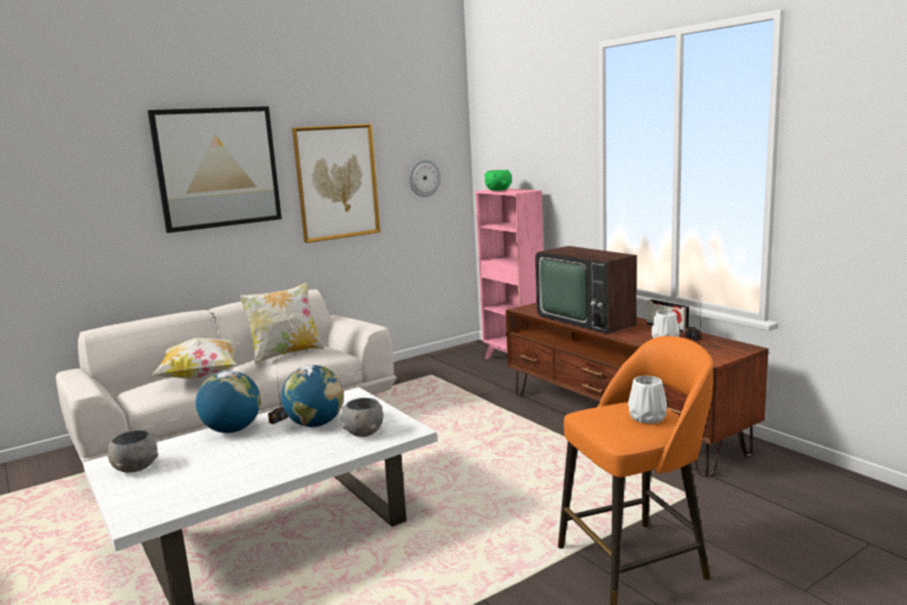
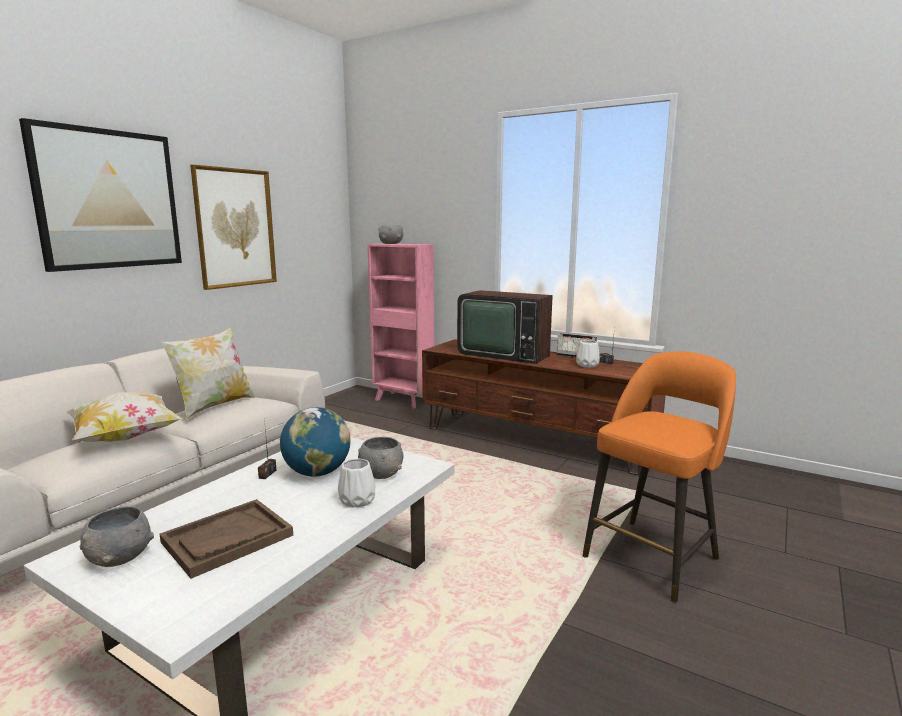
camera: 25 degrees left, 0 degrees up
globe [196,371,261,433] -> none
wall clock [409,159,441,197] -> none
green bowl [485,170,512,191] -> grey bowl [378,225,403,244]
white vase [628,376,667,424] -> white vase moved to [338,458,375,508]
none -> brown tray [159,499,293,579]

